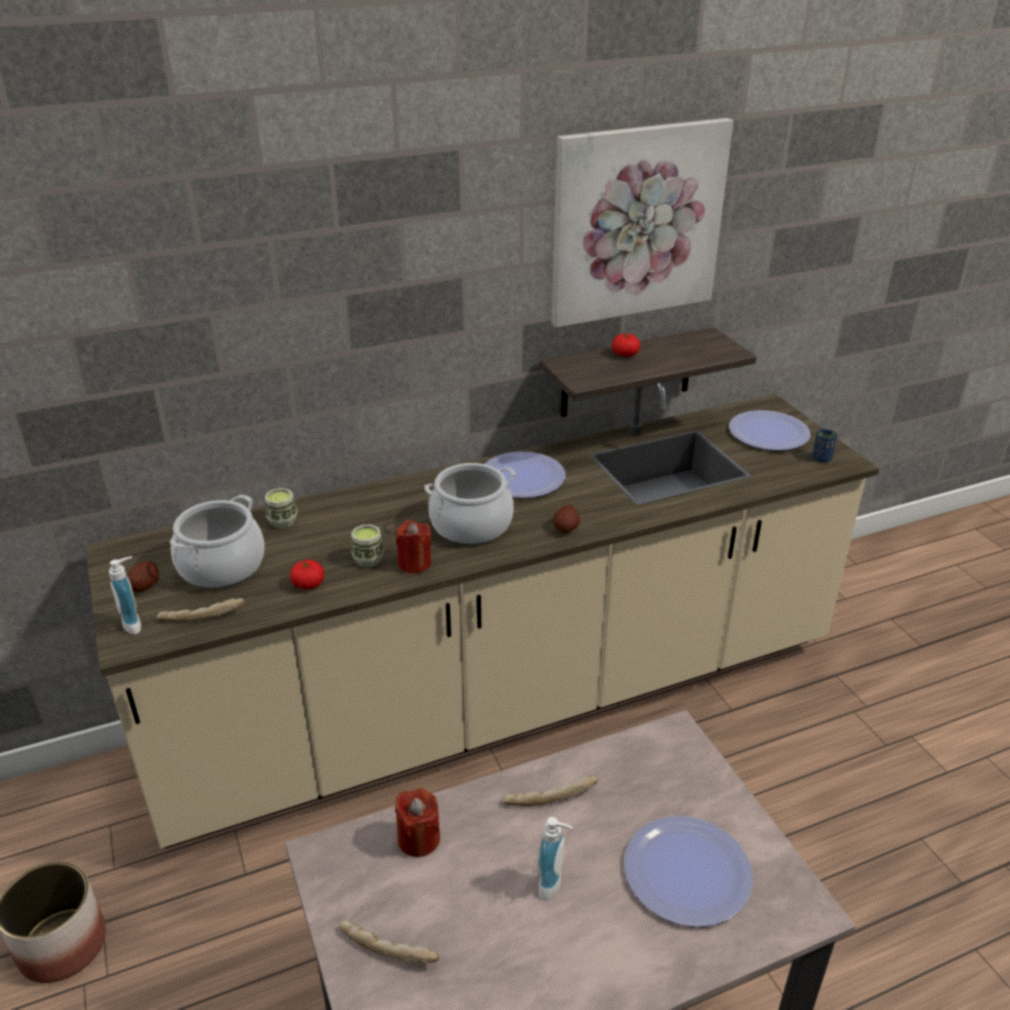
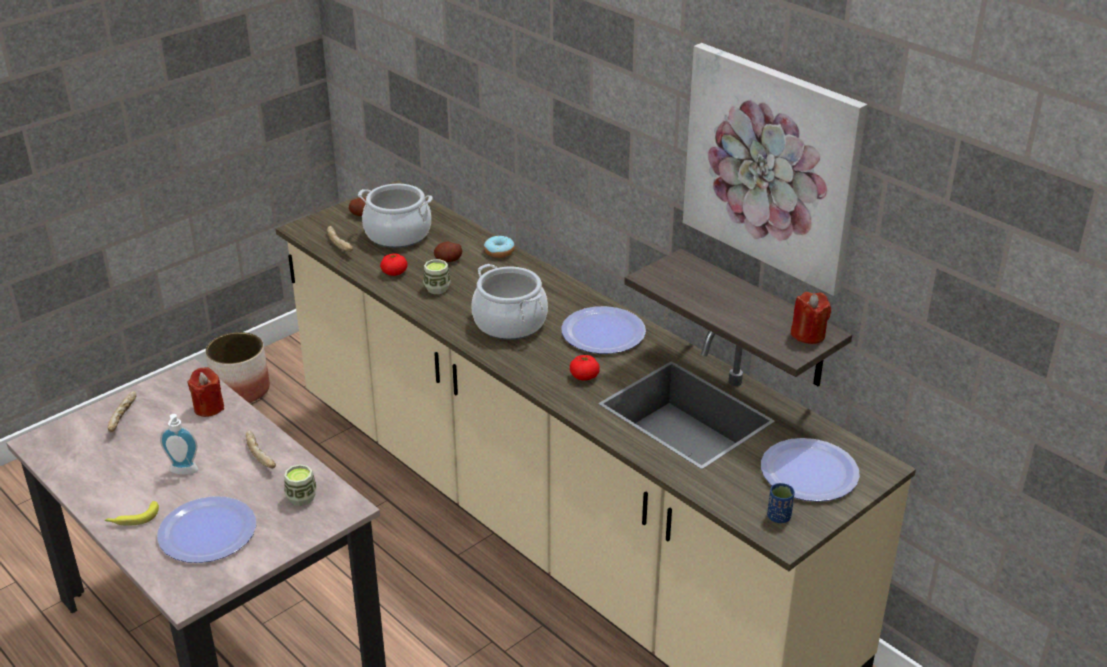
camera: 70 degrees right, 0 degrees up
soap dispenser [109,556,141,635] -> none
cup [265,488,298,529] -> cup moved to [284,464,317,506]
red candle [396,520,432,573] -> red candle moved to [791,292,831,344]
potato [553,505,580,533] -> potato moved to [434,242,462,262]
tomato [612,334,640,357] -> tomato moved to [570,355,600,380]
none -> banana [105,501,159,526]
none -> donut [484,236,515,258]

